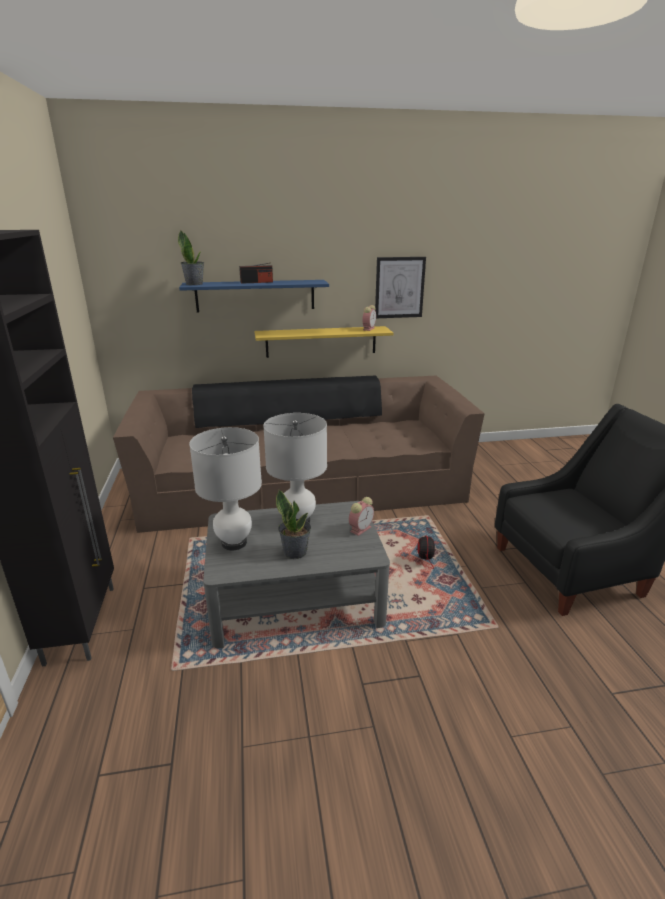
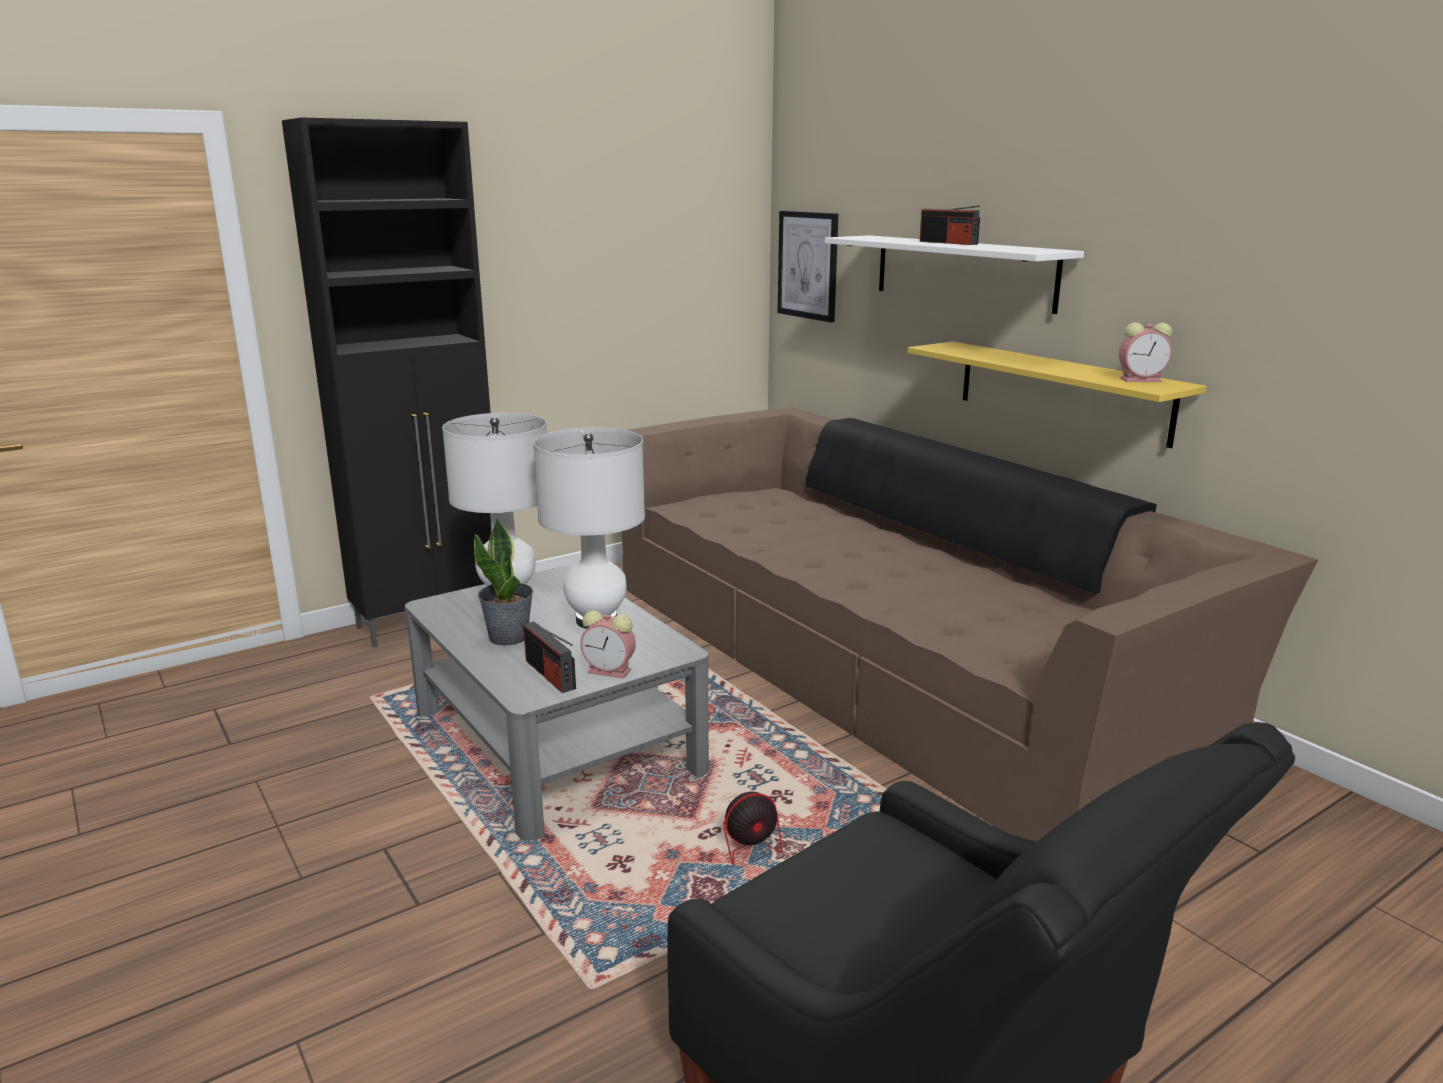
camera: 65 degrees right, 5 degrees down
potted plant [178,230,204,285] -> none
blue shelf [179,280,329,312] -> white shelf [825,235,1084,314]
picture [375,257,426,318] -> picture moved to [778,211,838,323]
none -> radio [523,621,576,693]

